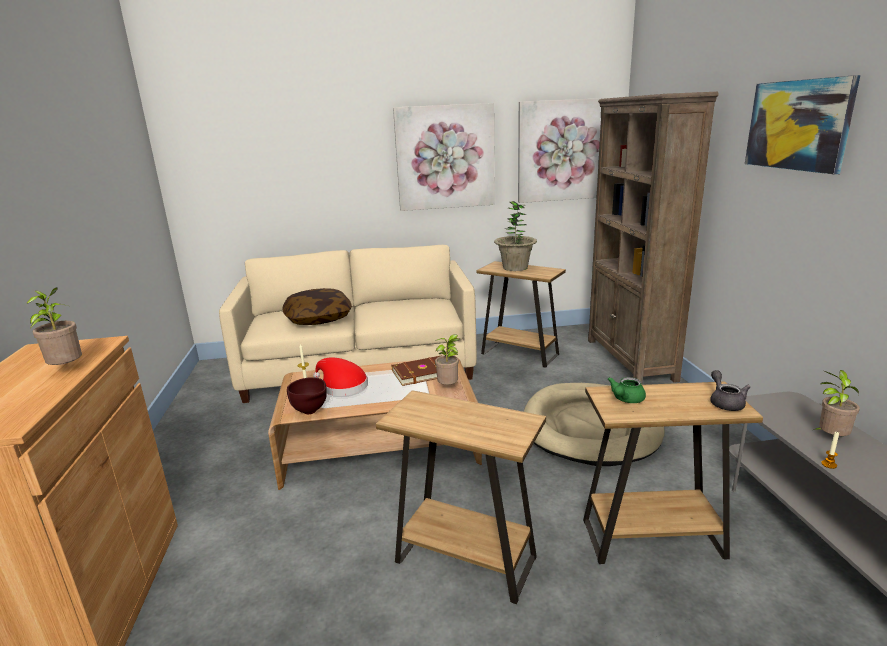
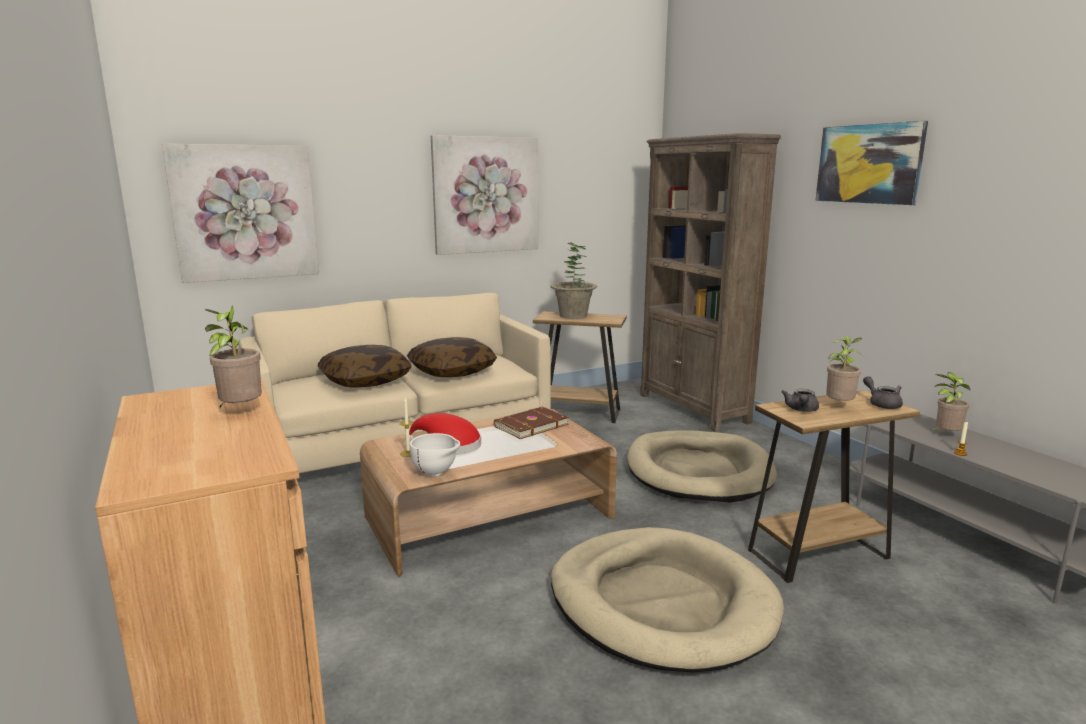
camera: 20 degrees left, 5 degrees down
brown bowl [287,377,327,414] -> white bowl [410,433,460,477]
brown side table [376,390,546,604] -> beige dog bed [551,527,784,672]
potted plant [435,334,459,385] -> potted plant moved to [826,335,863,401]
picture [518,98,605,203] -> picture moved to [162,143,319,283]
green teapot [608,377,646,403] -> grey teapot [782,389,819,412]
none -> pillow [407,337,497,377]

